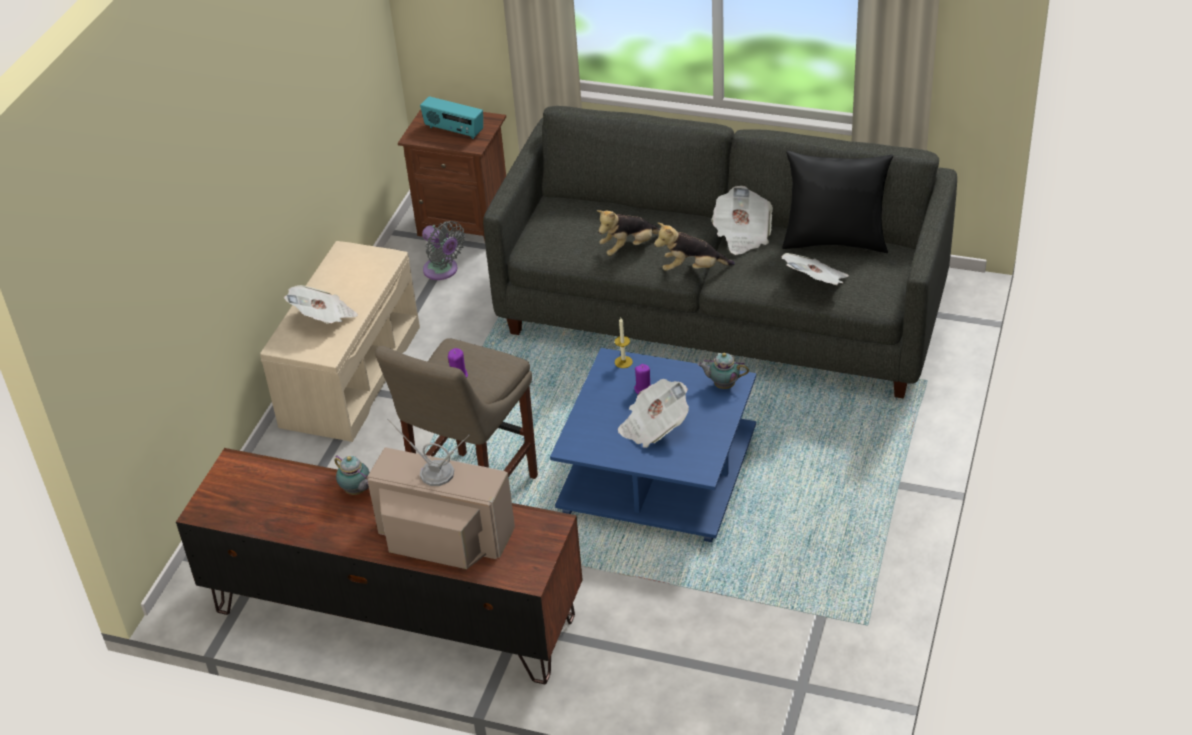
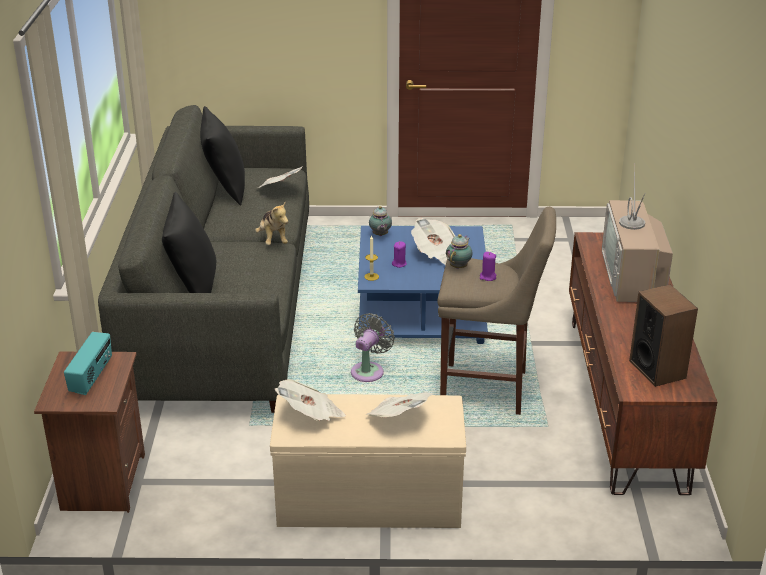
camera: 110 degrees left, 10 degrees down
teapot [335,455,370,495] -> teapot moved to [446,234,473,269]
grey fan [422,221,465,280] -> grey fan moved to [351,313,395,382]
plush toy [597,210,661,256] -> none
newspaper [711,186,773,255] -> newspaper moved to [275,379,346,421]
none -> black pillow [162,192,216,293]
none -> speaker [629,285,698,387]

